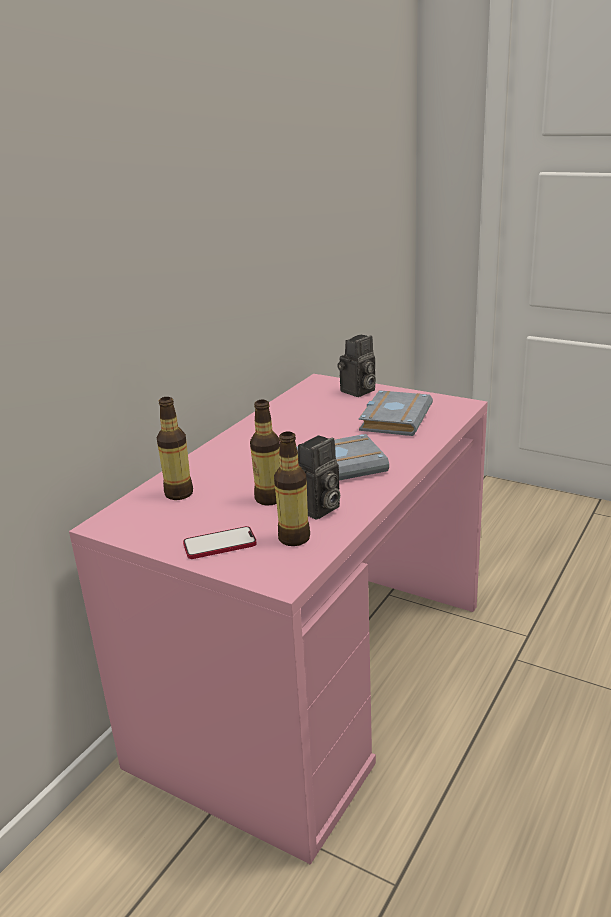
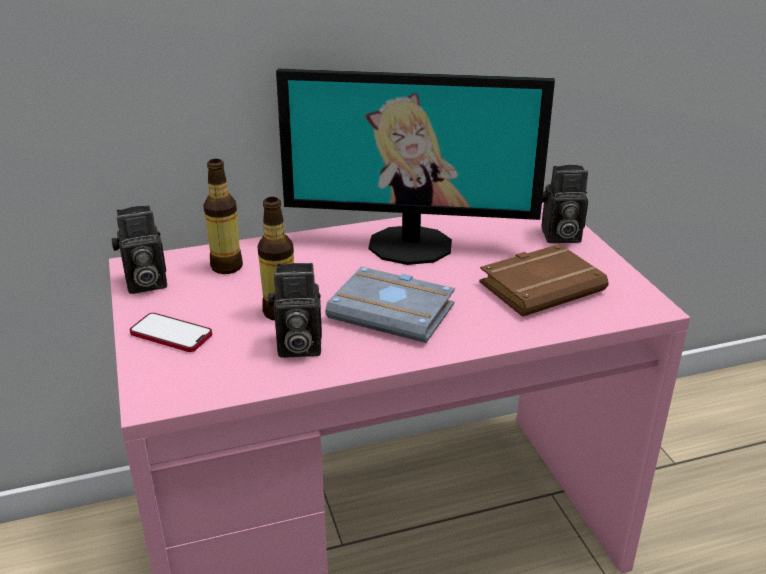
camera: 40 degrees right, 5 degrees up
bottle [274,432,310,546] -> none
grey book [359,390,433,436] -> brown book [479,244,609,317]
none -> camera [111,205,167,294]
none -> monitor [276,69,555,265]

